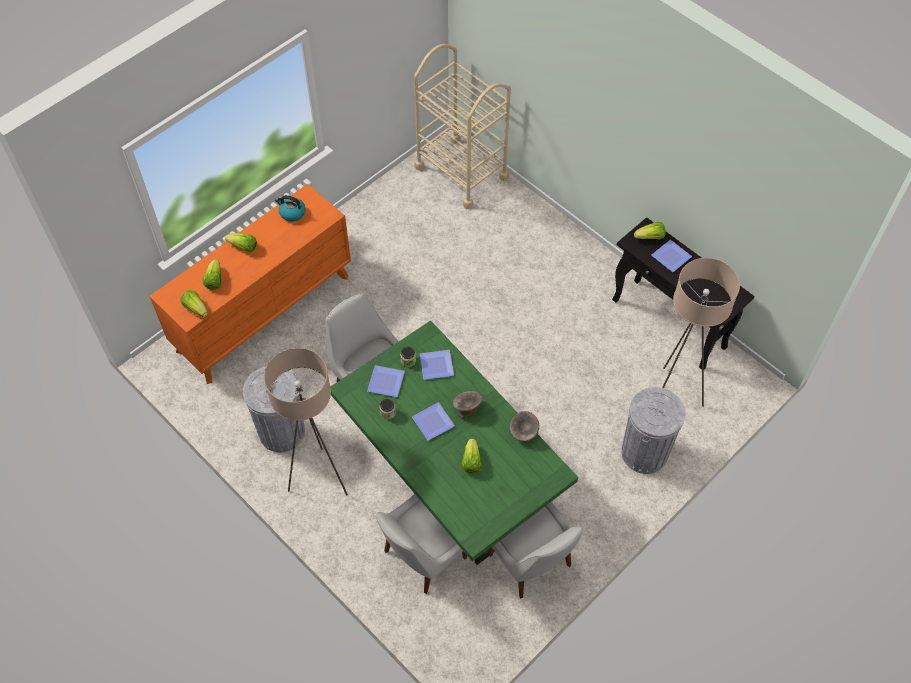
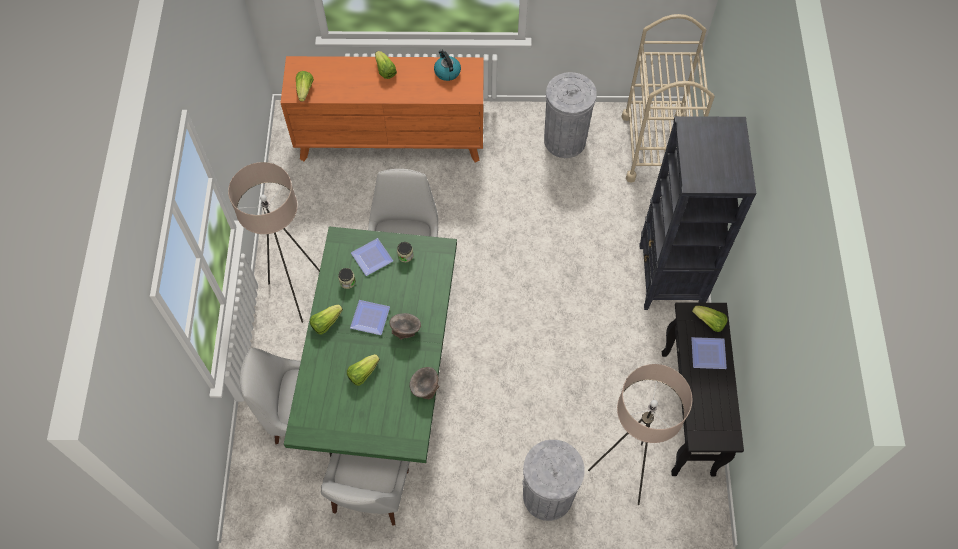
camera: 45 degrees right, 5 degrees up
lettuce [202,259,222,290] -> lettuce moved to [310,304,343,335]
grey trash can [243,367,305,452] -> grey trash can moved to [544,72,597,158]
plate [420,350,454,380] -> none
none -> black bookcase [639,116,756,310]

